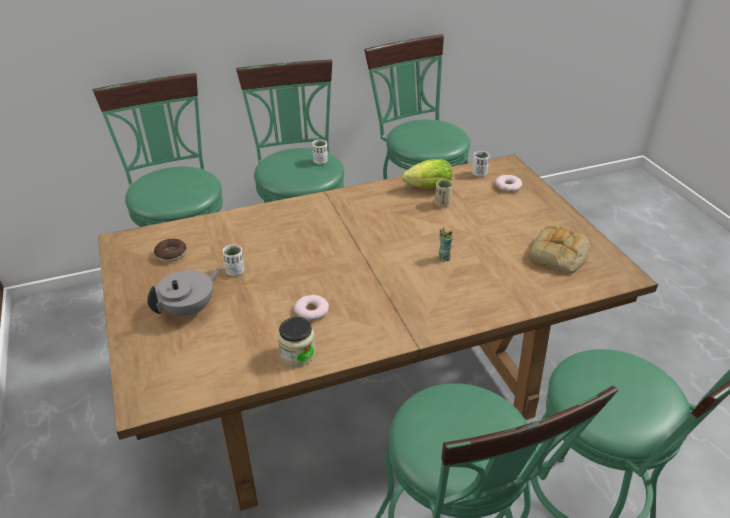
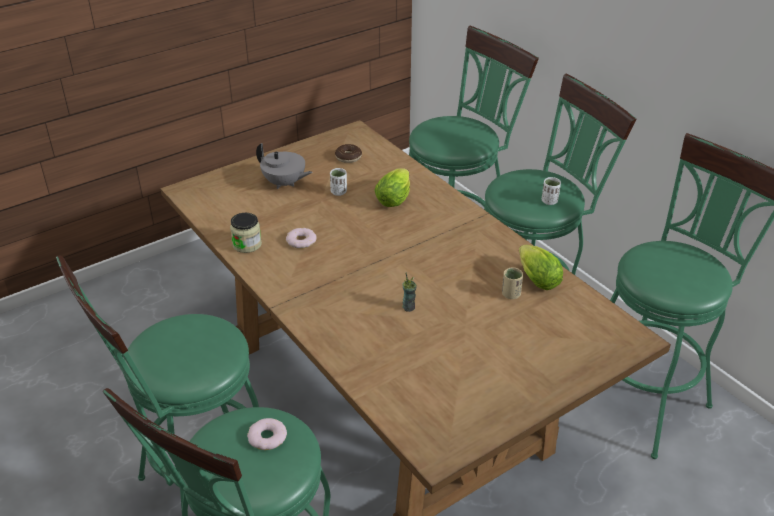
camera: 75 degrees right, 0 degrees up
white cup [472,151,490,177] -> none
donut [495,175,522,192] -> donut moved to [247,418,287,450]
bread [529,224,590,274] -> none
none -> lettuce [374,168,410,207]

